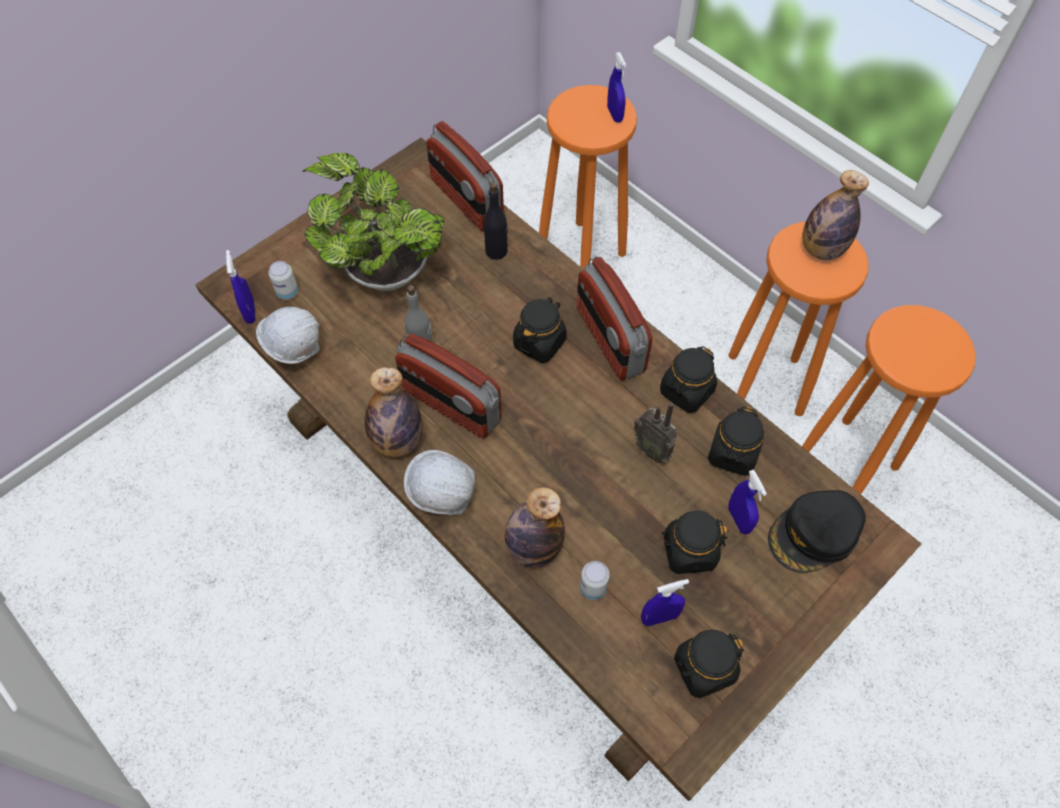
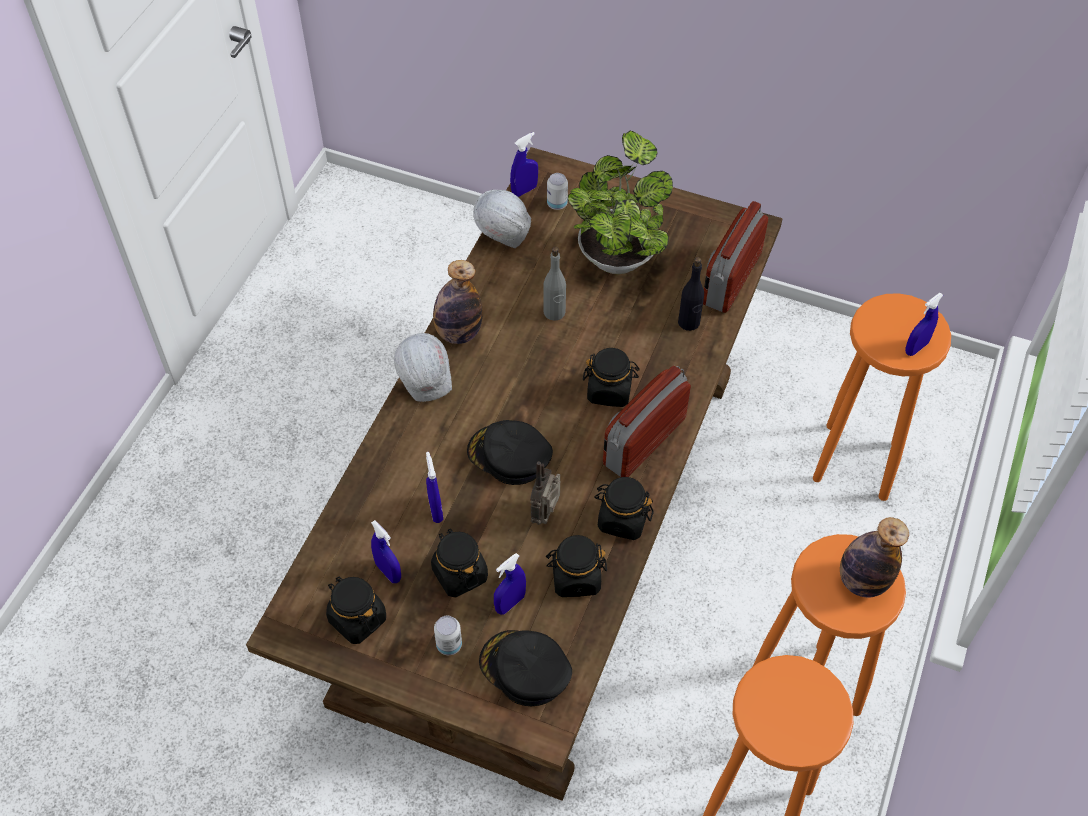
camera: 65 degrees right, 5 degrees down
radio [395,334,502,439] -> none
bottle [505,487,565,568] -> none
can [580,561,610,600] -> can moved to [434,616,462,655]
none -> blue spray bottle [426,452,443,523]
none -> black cap [467,420,553,485]

